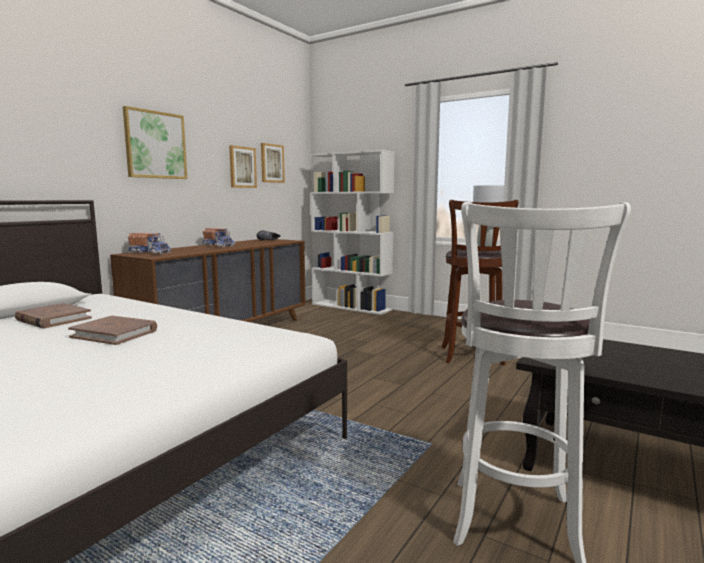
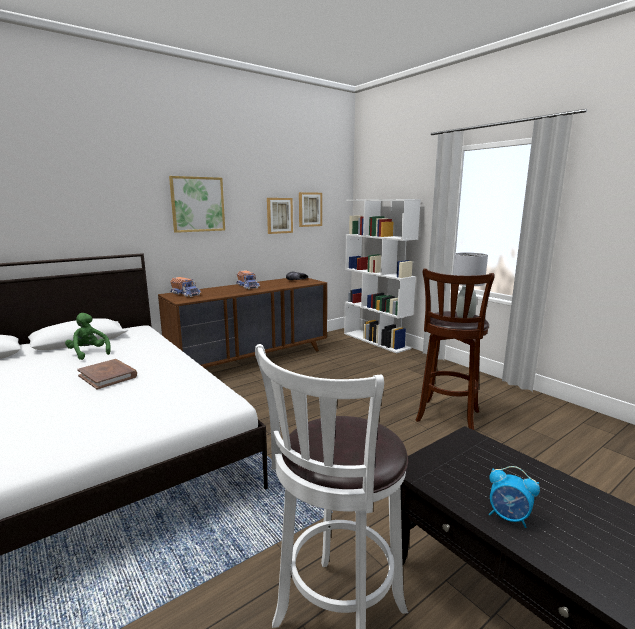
camera: 20 degrees right, 5 degrees up
brown book [15,303,92,328] -> green plush toy [65,313,111,360]
none -> alarm clock [489,466,540,528]

